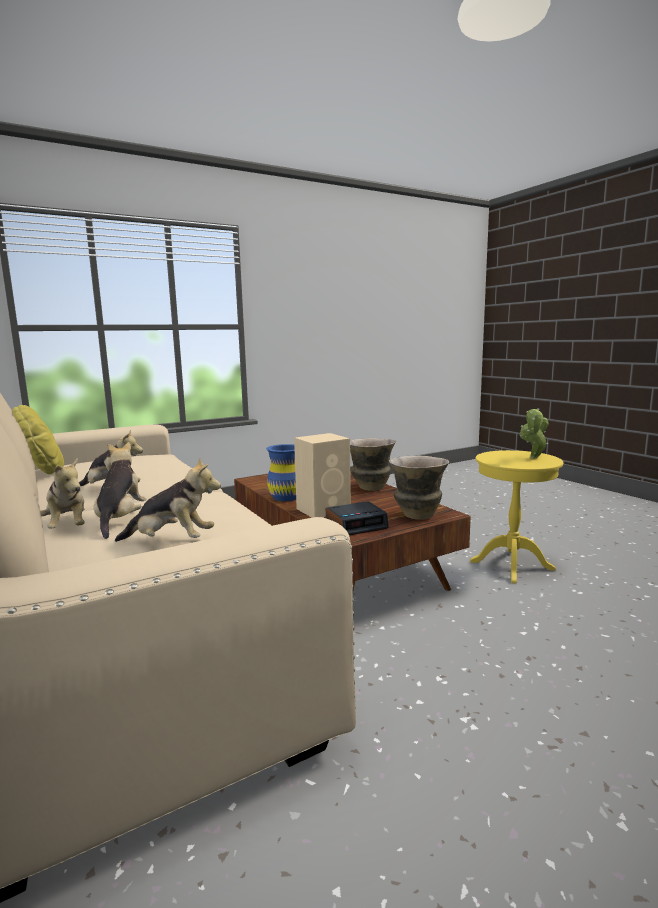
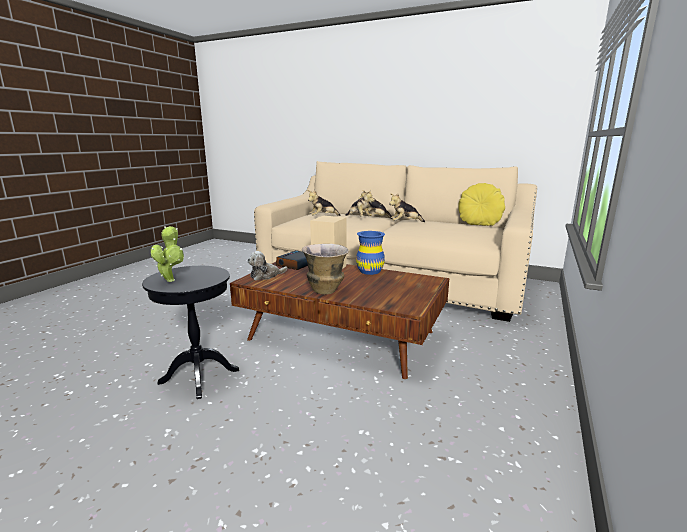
camera: 145 degrees right, 5 degrees up
vase [389,456,449,520] -> plush toy [247,251,287,281]
yellow side table [470,450,563,584] -> black side table [142,266,239,399]

